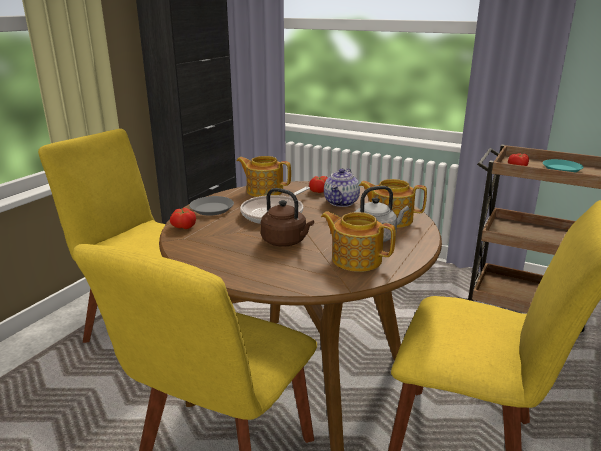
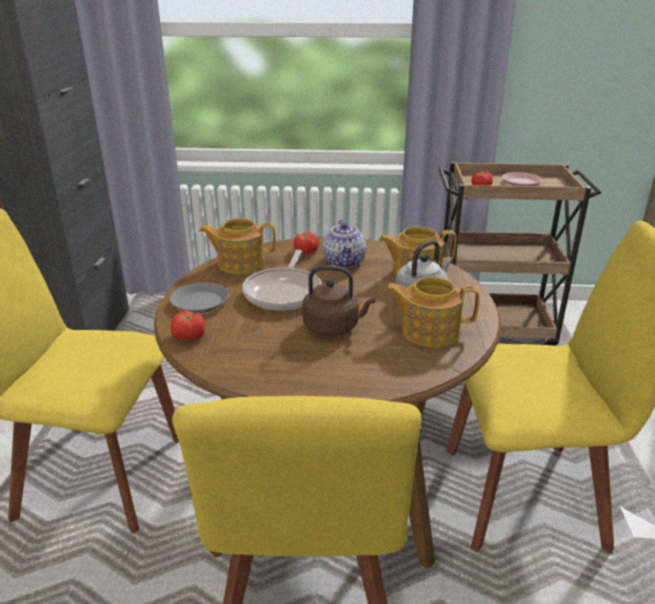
camera: 25 degrees left, 5 degrees up
turquoise plate [543,159,583,173] -> pink plate [502,172,542,186]

